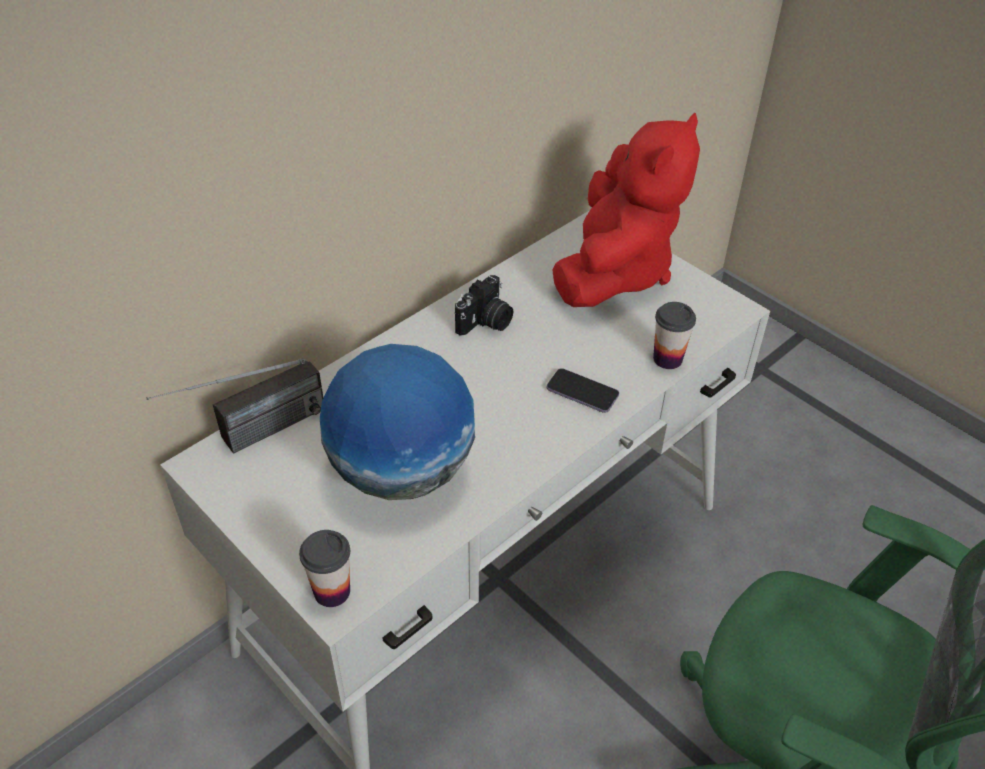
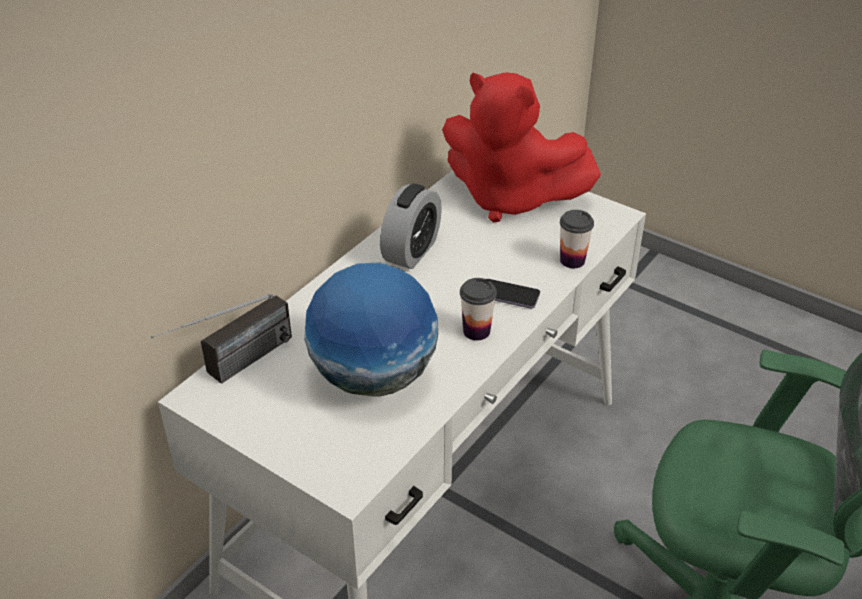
camera: 10 degrees left, 5 degrees down
cup [299,530,350,607] -> cup moved to [460,278,497,341]
camera [455,275,513,336] -> alarm clock [380,184,442,269]
red plush toy [552,113,700,307] -> red plush toy turned 105 degrees clockwise [442,72,601,223]

